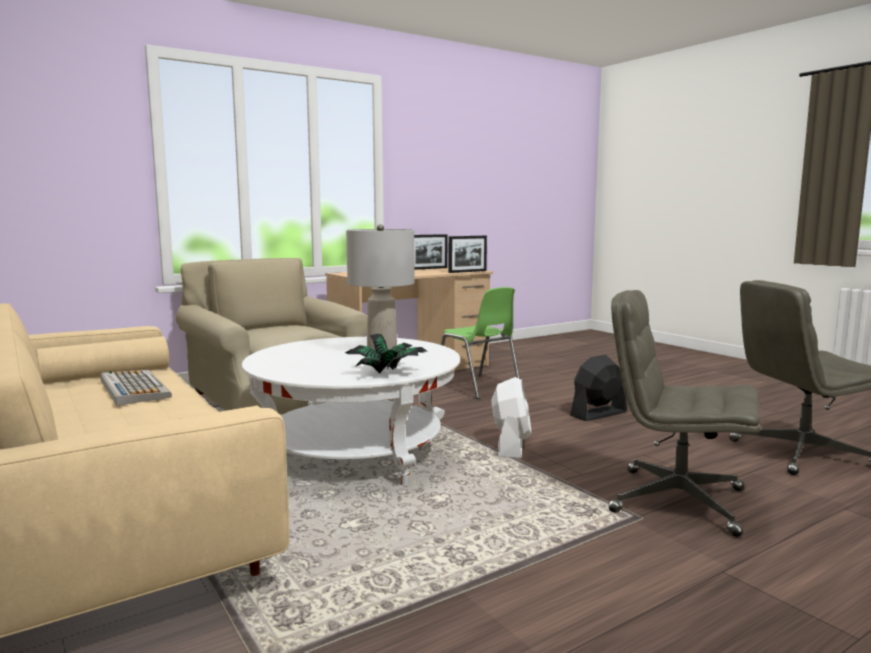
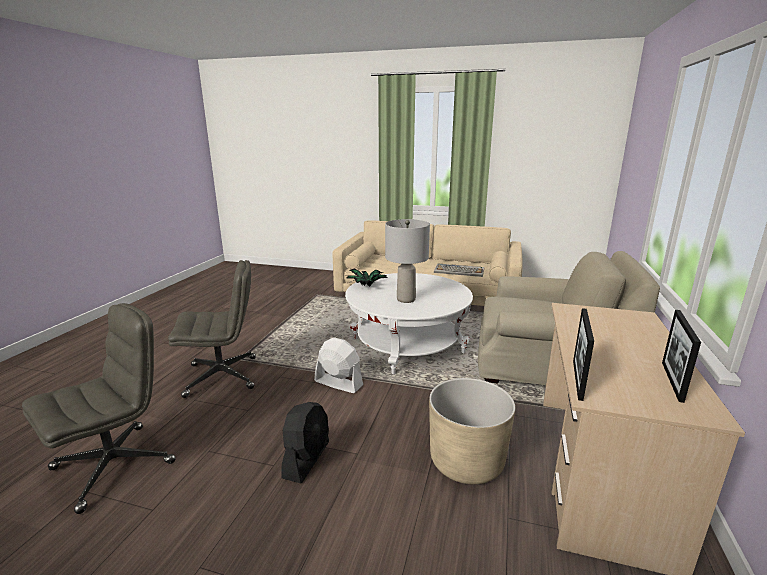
camera: 140 degrees right, 10 degrees up
green chair [441,287,520,399] -> beige planter [429,378,515,484]
white fan [491,377,531,459] -> white fan turned 150 degrees clockwise [314,338,363,393]

